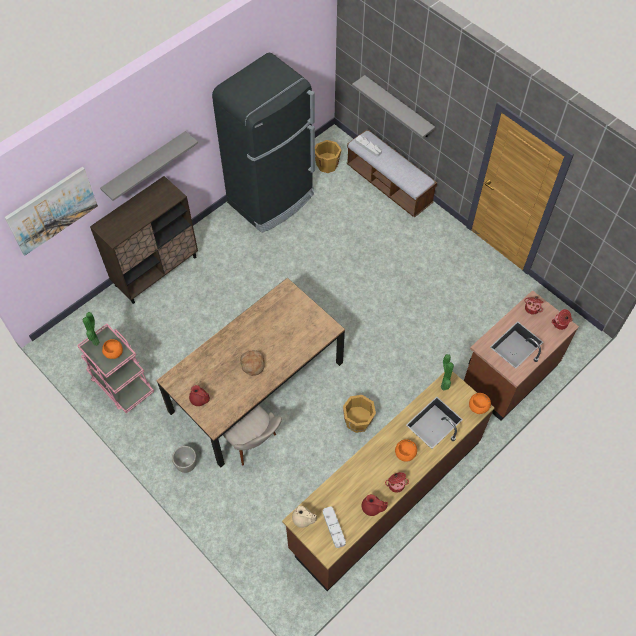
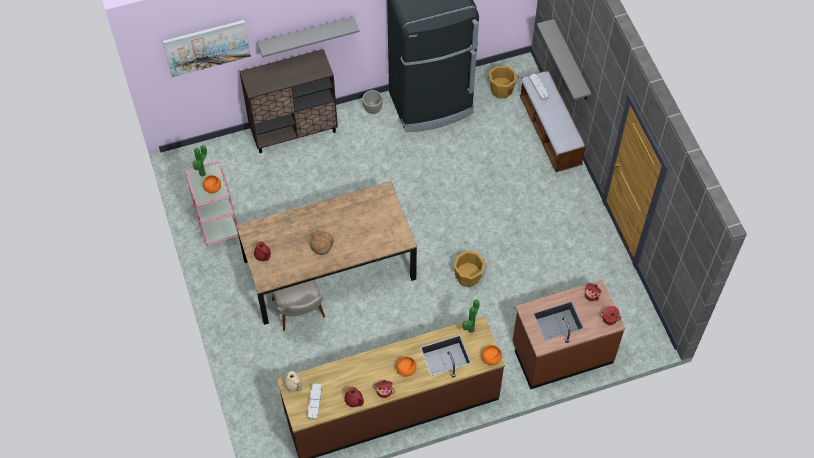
camera: 25 degrees right, 0 degrees up
grey planter [172,446,197,473] -> grey planter moved to [362,90,383,114]
orange bucket [343,395,376,433] -> orange bucket moved to [453,250,486,287]

